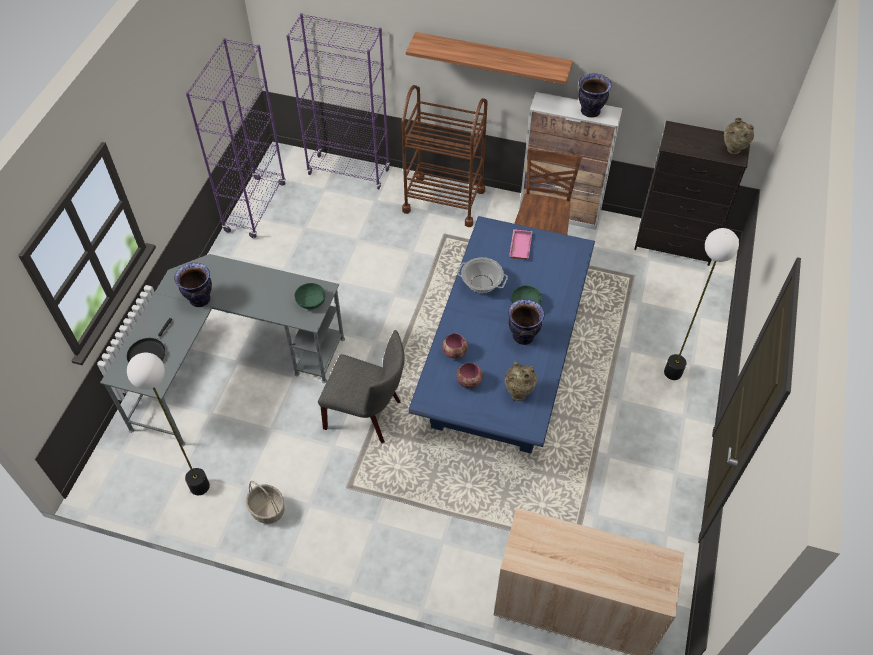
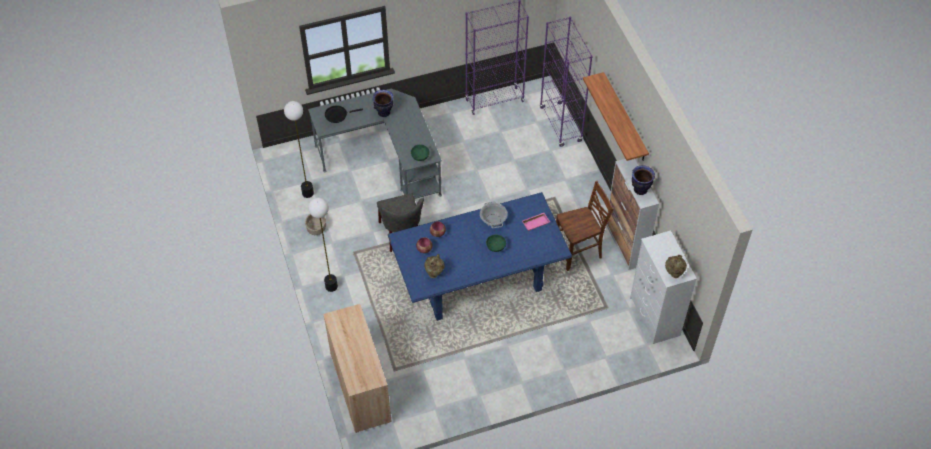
camera: 55 degrees right, 0 degrees up
brown cart [401,85,488,227] -> none
vase [508,299,545,345] -> none
black dresser [634,121,750,266] -> white dresser [630,230,697,344]
floor lamp [664,228,739,380] -> floor lamp moved to [308,198,338,292]

